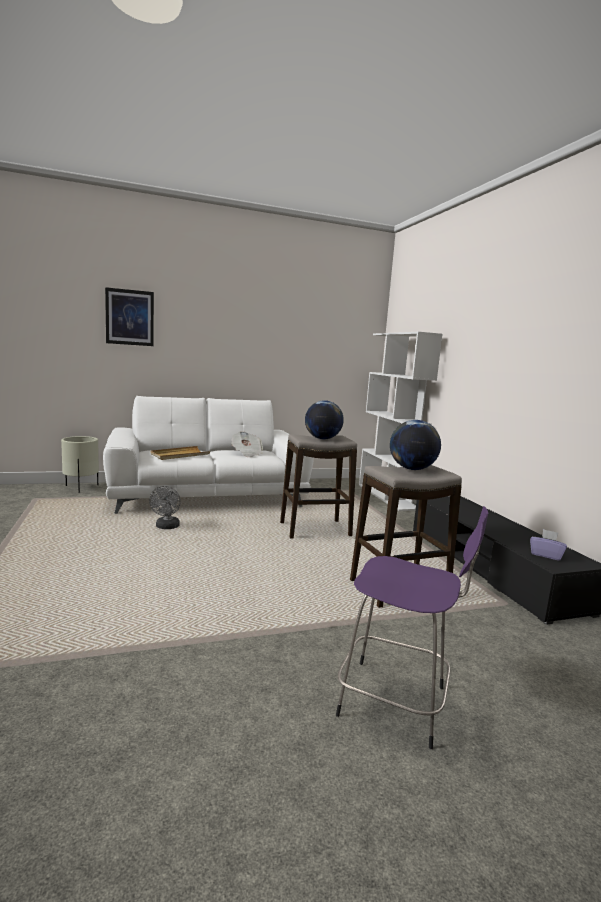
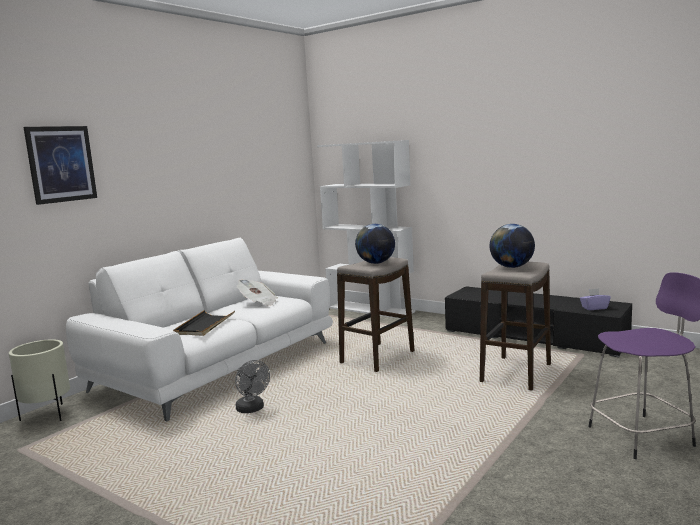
camera: 35 degrees left, 0 degrees up
beige tray [150,446,210,460] -> black tray [173,310,235,336]

